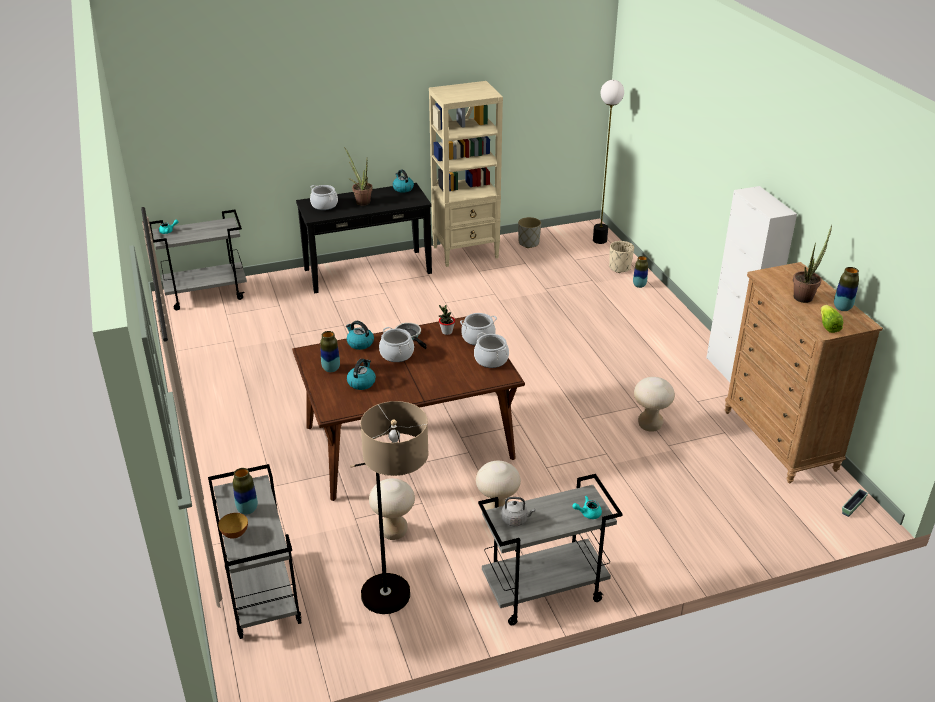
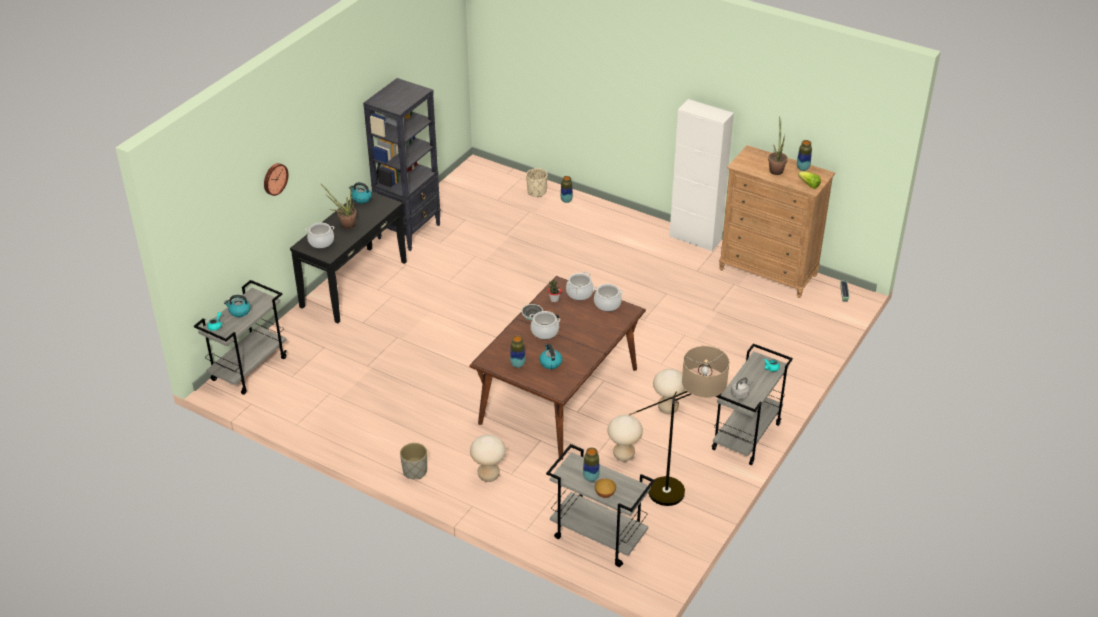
camera: 40 degrees left, 5 degrees up
kettle [346,321,374,350] -> kettle moved to [224,295,251,317]
beige bookcase [429,81,503,267] -> black bookcase [363,78,441,251]
grey planter [518,217,541,248] -> grey planter moved to [400,443,427,479]
floor lamp [593,80,624,244] -> none
beige stool [634,377,675,432] -> beige stool moved to [470,434,506,482]
none -> wall clock [264,163,288,196]

